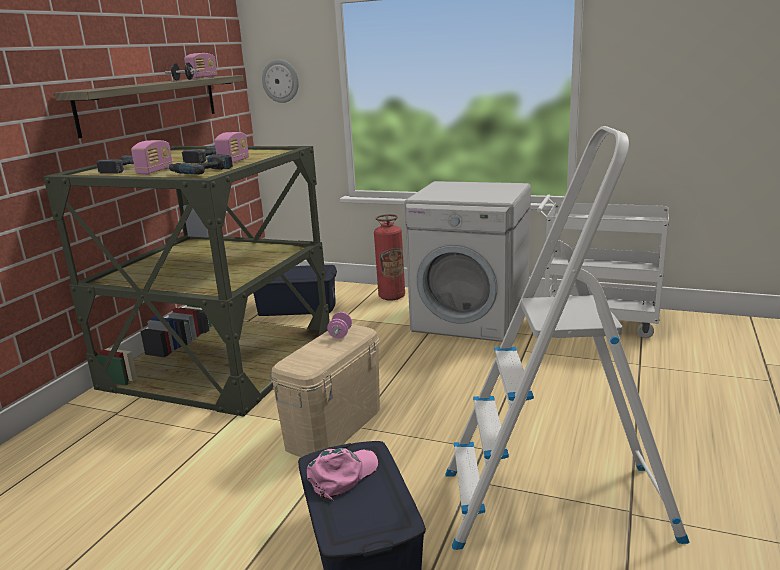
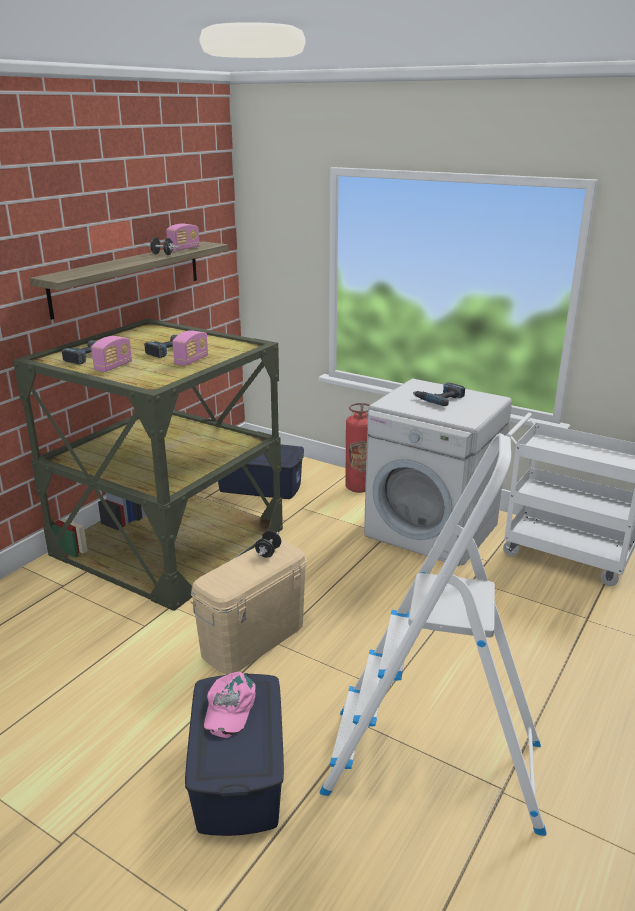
camera: 10 degrees right, 5 degrees up
power drill [168,154,233,175] -> power drill moved to [413,382,465,406]
wall clock [262,59,299,103] -> none
pink cap [307,448,378,502] -> pink cap turned 135 degrees clockwise [204,672,256,738]
pink dumbbell [327,312,352,338] -> black dumbbell [255,530,281,558]

